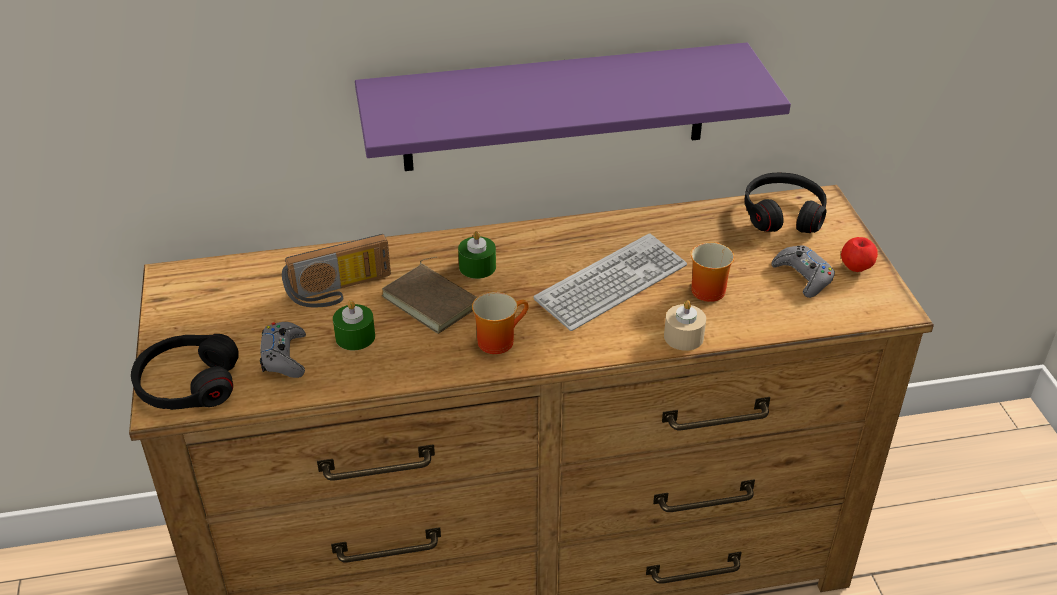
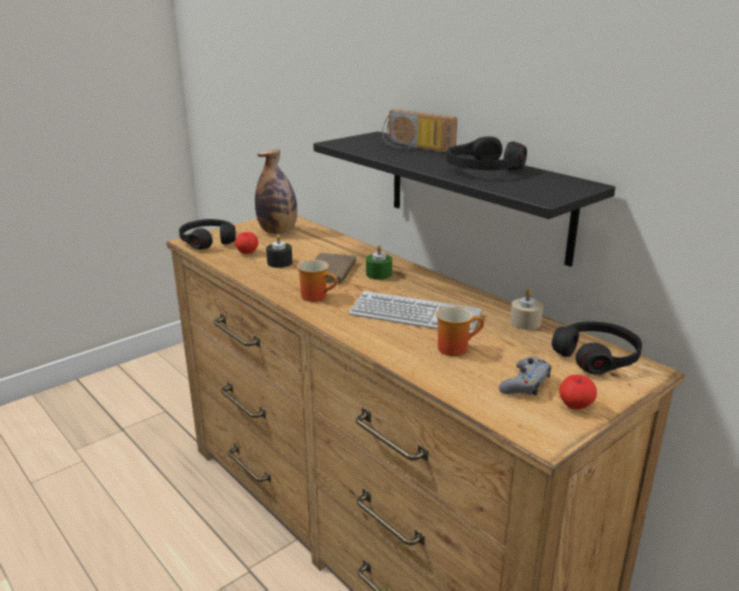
camera: 60 degrees right, 15 degrees down
grey game controller [260,322,306,378] -> apple [235,232,258,254]
radio [282,234,391,307] -> radio moved to [382,109,457,153]
green candle [333,300,375,351] -> black candle [266,234,292,268]
purple shelf [355,43,791,171] -> black shelf [313,131,615,267]
beige candle [664,300,706,351] -> beige candle moved to [510,289,543,330]
none -> bottle [255,150,297,234]
none -> black headphones [446,136,527,170]

